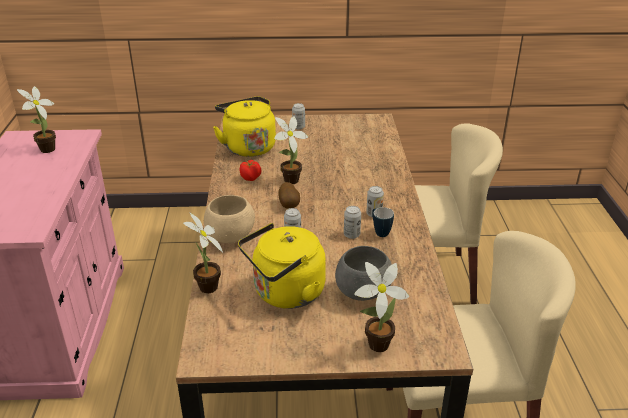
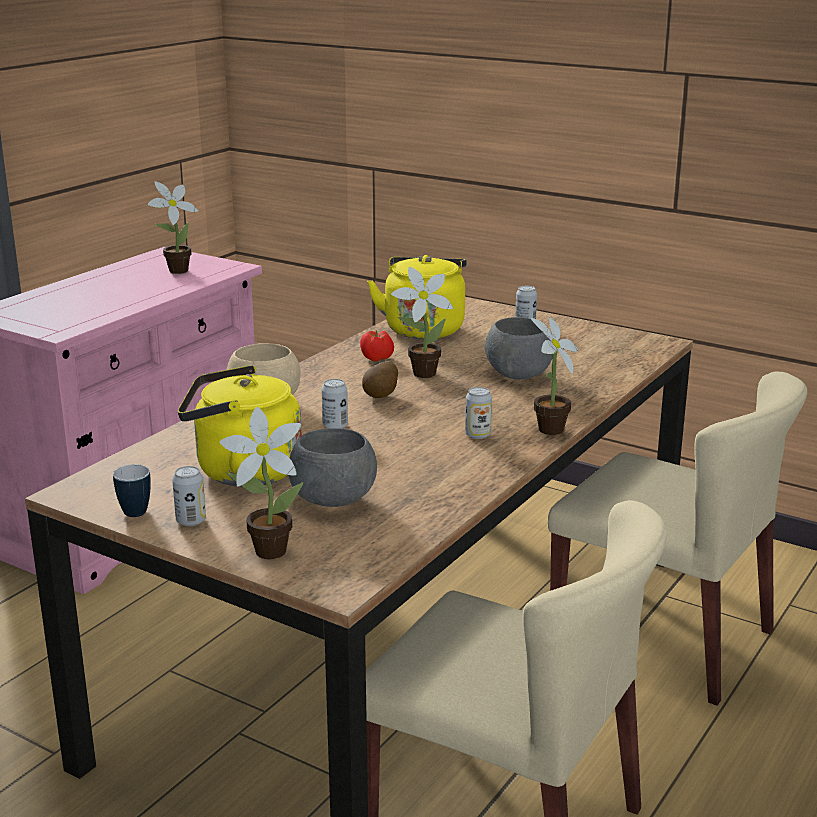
camera: 35 degrees right, 10 degrees down
potted plant [183,212,223,293] -> potted plant moved to [531,316,578,435]
can [344,206,361,239] -> can moved to [172,466,206,526]
mug [372,207,394,237] -> mug moved to [113,464,151,517]
none -> grey bowl [485,317,553,379]

